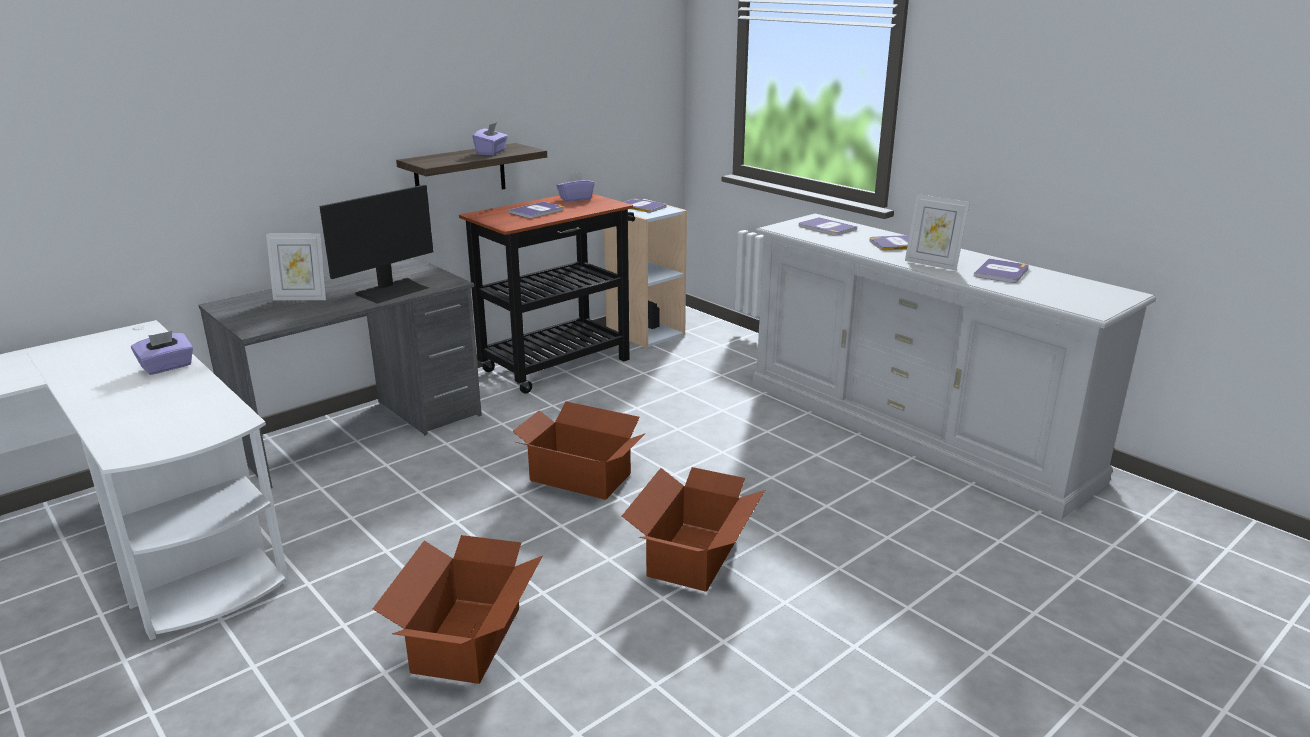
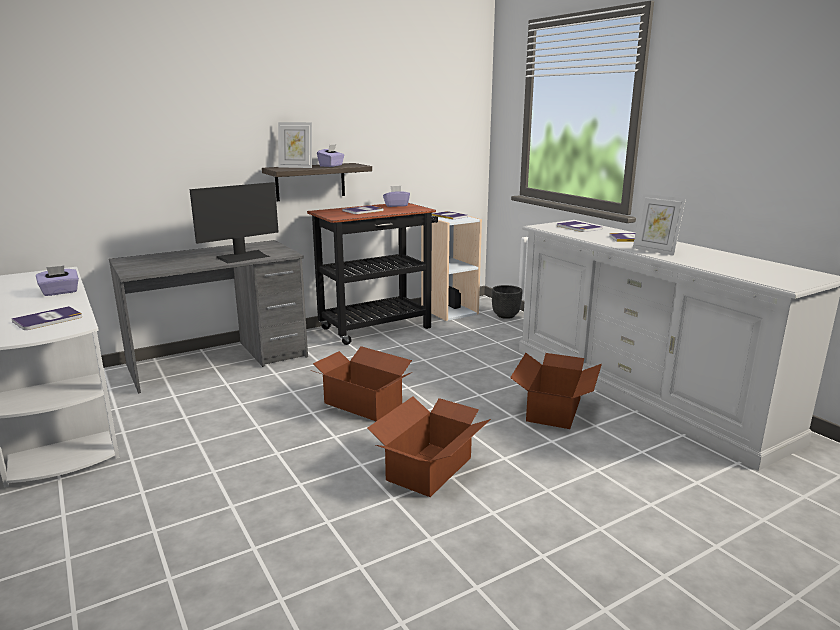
camera: 10 degrees right, 5 degrees down
picture frame [266,234,326,300] -> picture frame moved to [278,122,312,168]
cardboard box [373,535,543,684] -> cardboard box moved to [510,353,602,429]
book [974,258,1029,283] -> book moved to [11,306,82,330]
none -> black planter [492,285,523,319]

